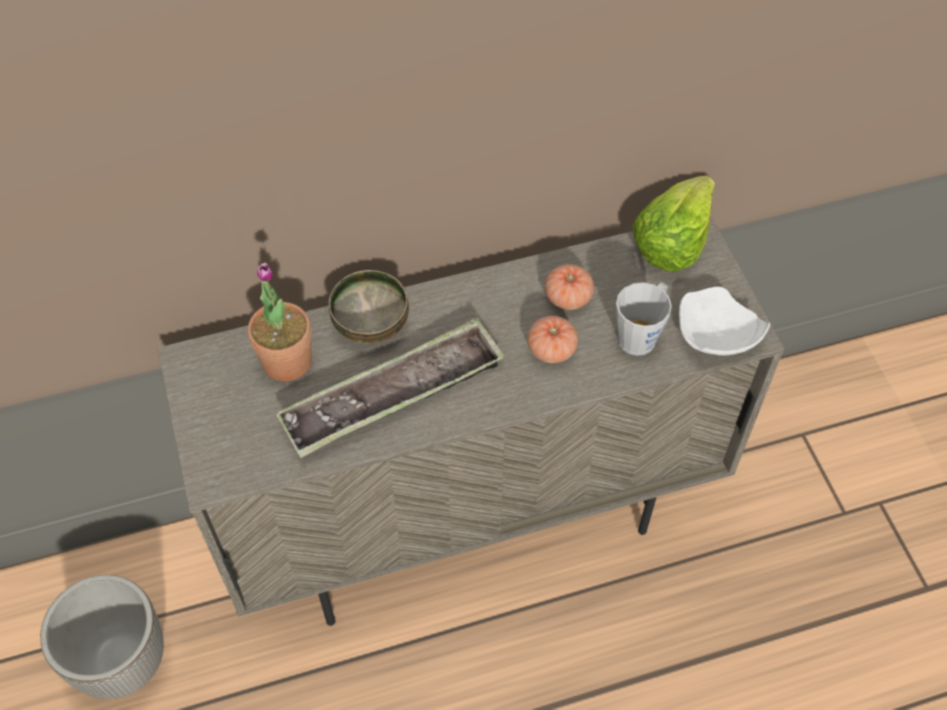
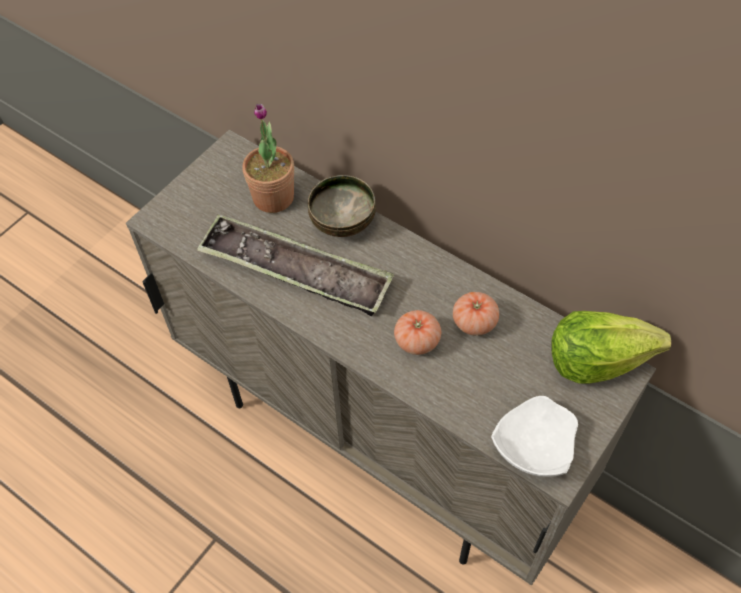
camera: 55 degrees right, 0 degrees up
planter [40,575,164,699] -> none
grey mug [616,282,672,356] -> none

